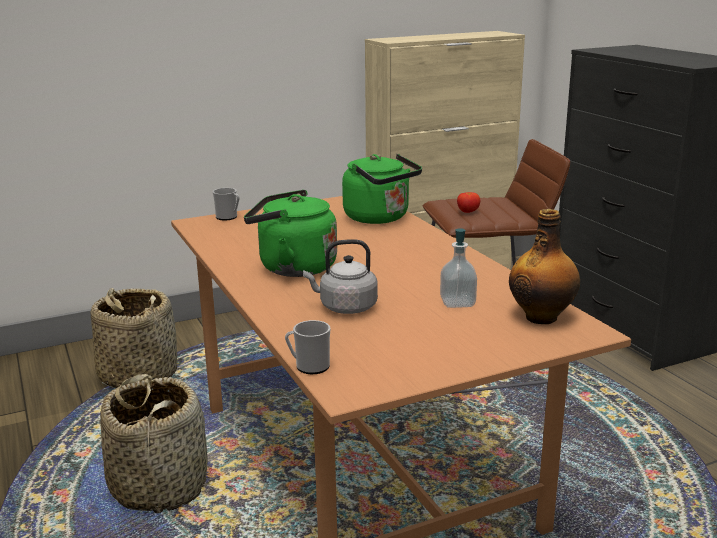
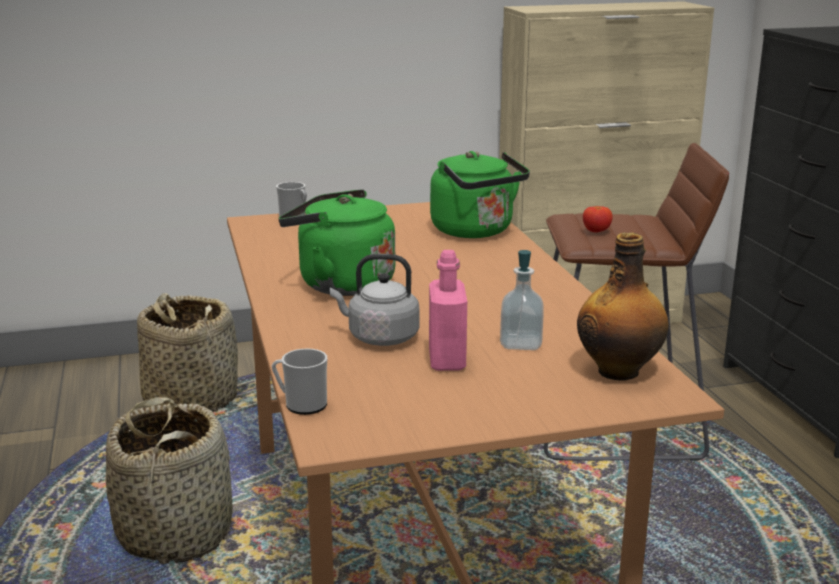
camera: 10 degrees right, 0 degrees up
none -> pink bottle [429,250,467,371]

